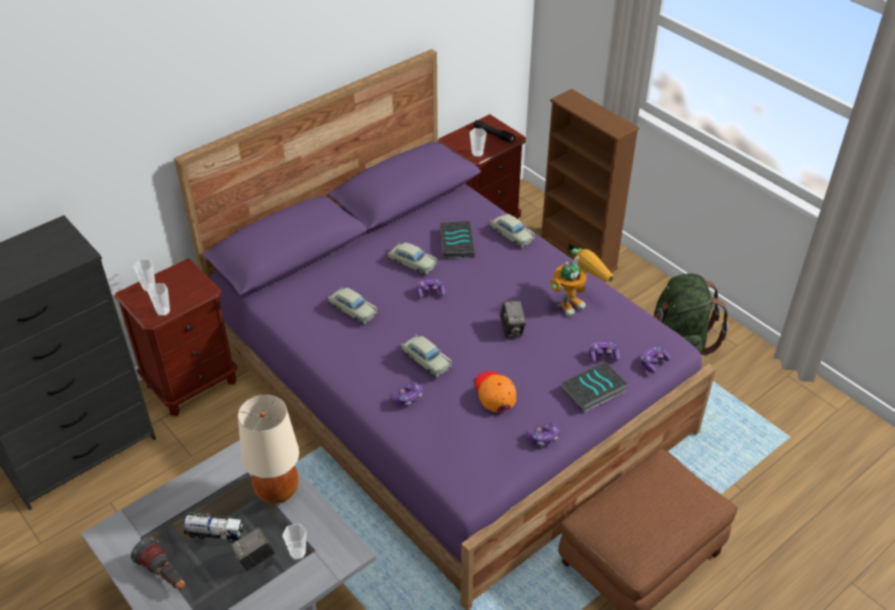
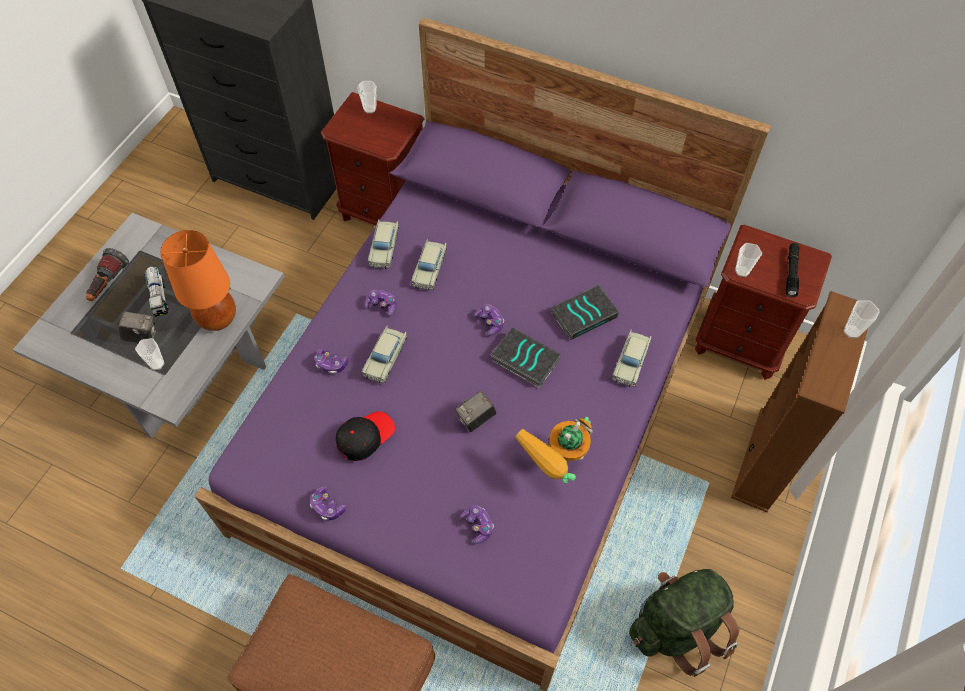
camera: 65 degrees right, 15 degrees up
cup [147,283,170,316] -> cup moved to [843,300,880,338]
camera [231,527,275,571] -> camera turned 150 degrees clockwise [119,311,156,343]
beige table lamp [238,394,299,504] -> orange table lamp [160,230,236,331]
beige toy car [387,242,438,275] -> beige toy car moved to [368,220,399,269]
orange cap [475,371,516,412] -> black cap [336,411,395,461]
toy robot [550,248,614,317] -> toy robot turned 105 degrees clockwise [515,417,593,484]
book [562,362,628,412] -> book moved to [491,328,561,388]
game controller [641,347,670,373] -> game controller moved to [364,290,397,316]

